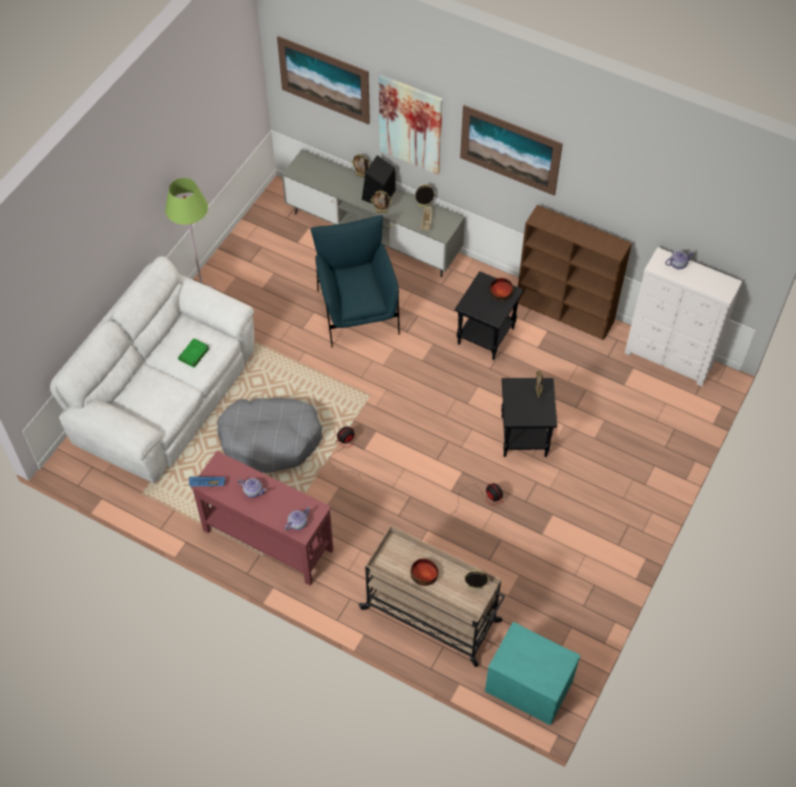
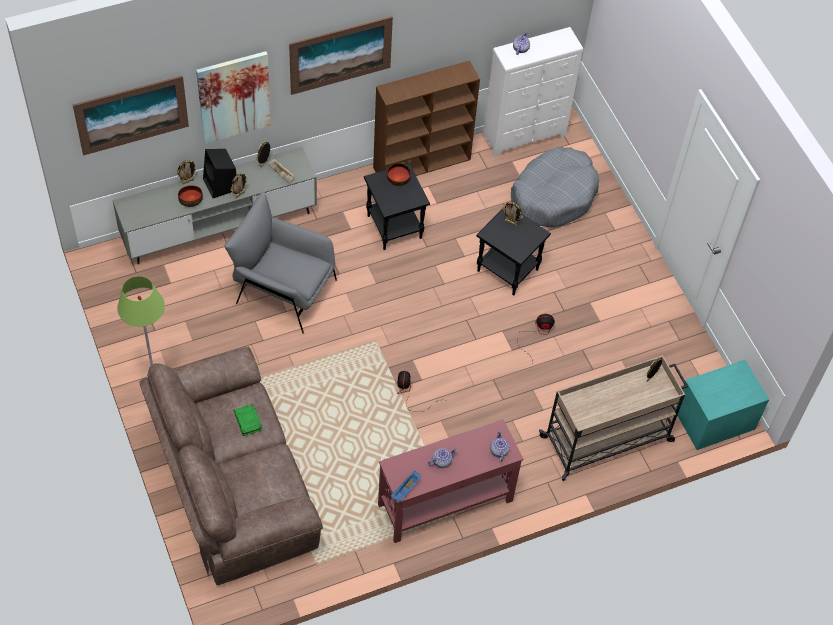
camera: 55 degrees left, 0 degrees up
white sofa [50,256,254,483] -> brown sofa [140,346,323,585]
grey dog bed [217,398,322,473] -> grey dog bed moved to [511,147,599,227]
blue armchair [310,215,400,348] -> grey armchair [224,191,337,333]
bowl [410,559,438,586] -> bowl moved to [178,185,203,207]

